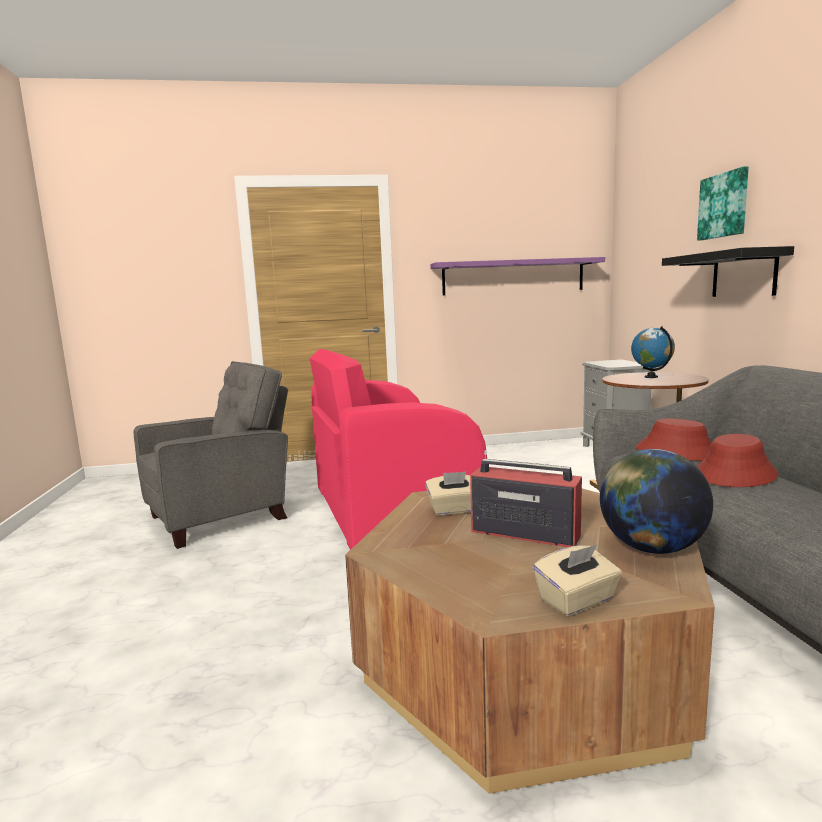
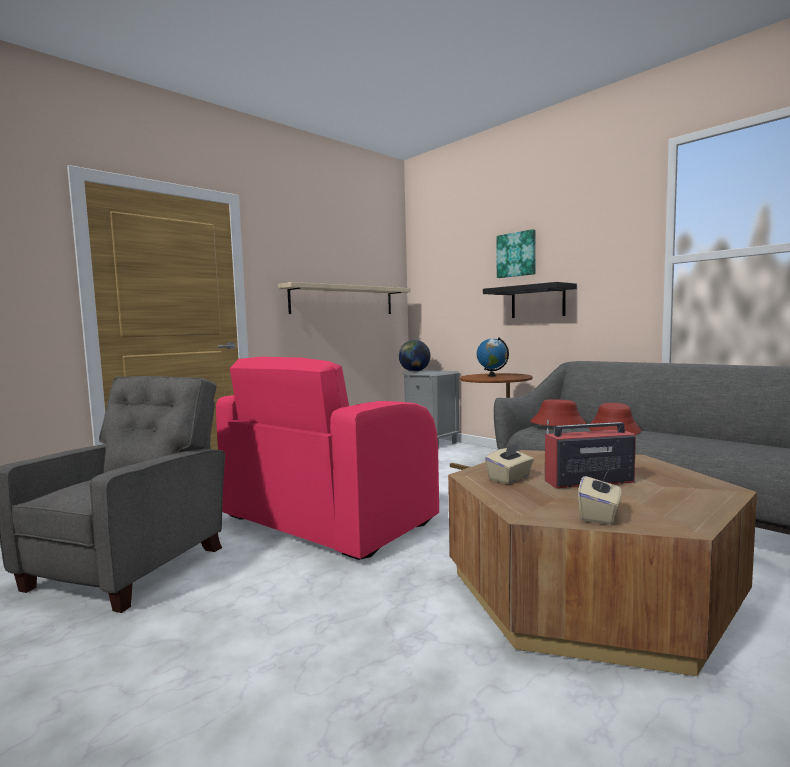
camera: 35 degrees left, 5 degrees down
purple shelf [430,257,605,295] -> beige shelf [278,282,411,314]
beige tissue box [533,544,622,616] -> beige tissue box moved to [578,471,621,525]
globe [600,449,713,554] -> globe moved to [399,340,430,372]

